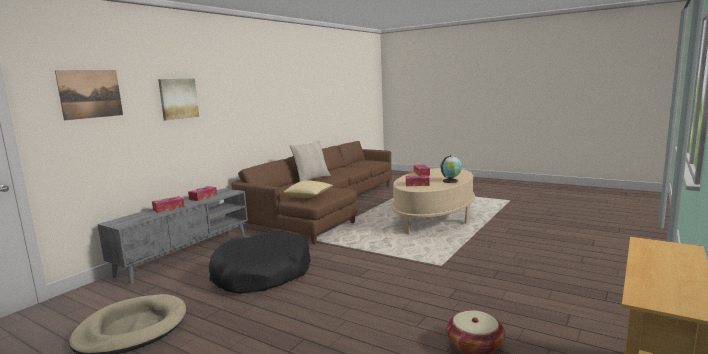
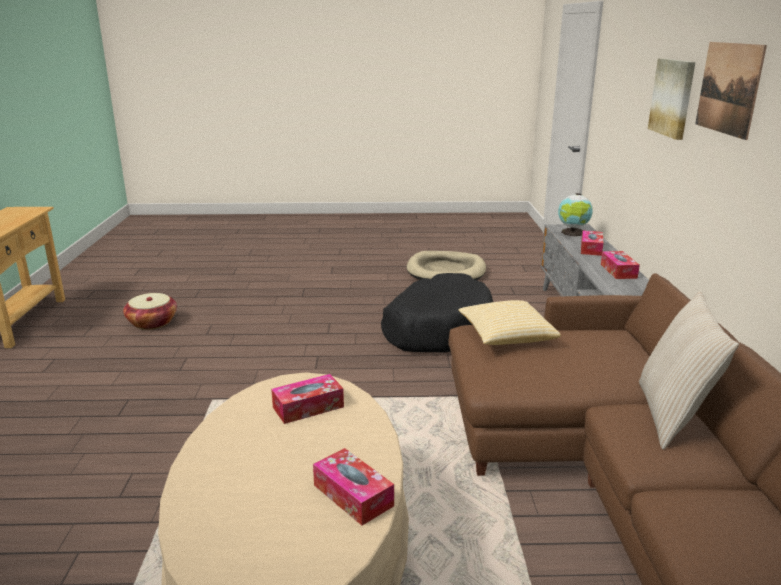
camera: 145 degrees right, 10 degrees up
picture [55,70,123,120] -> picture moved to [695,42,767,140]
globe [441,155,462,183] -> globe moved to [558,193,593,237]

